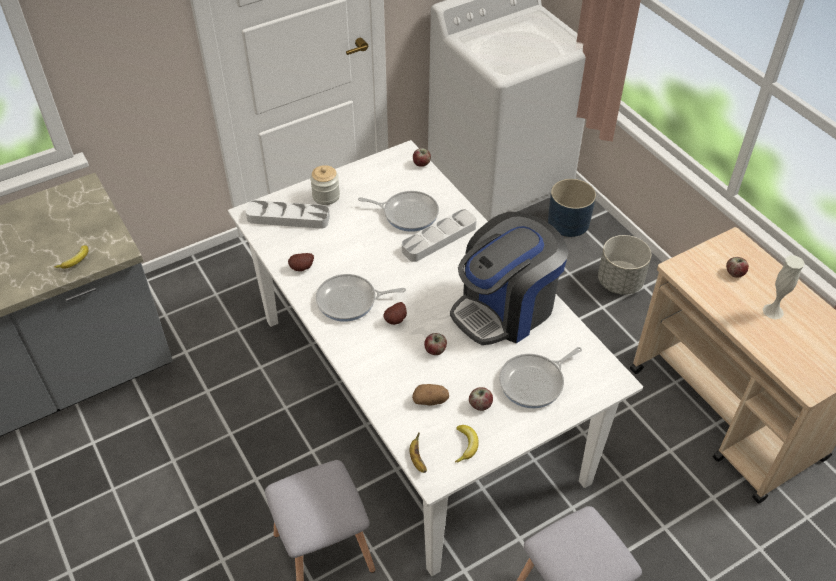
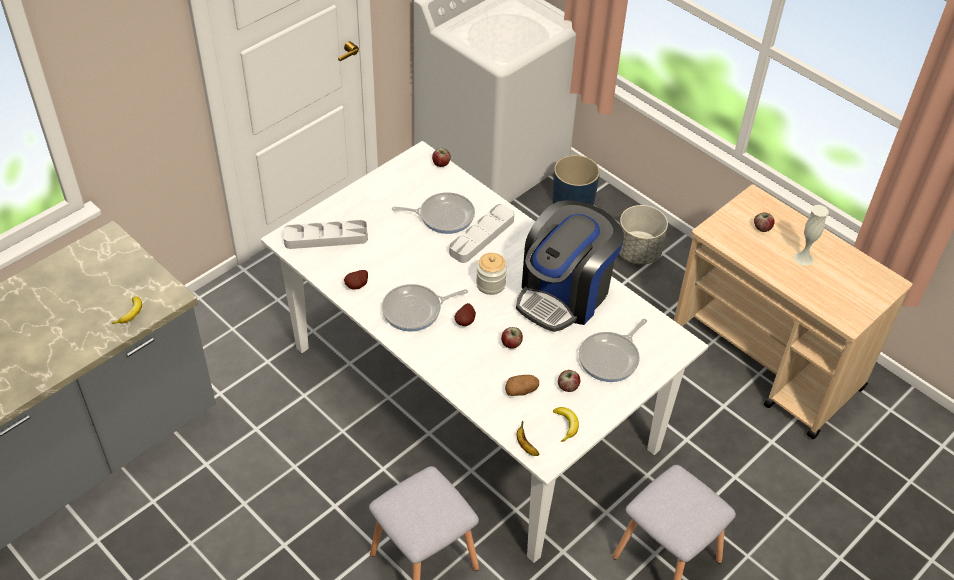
camera: 15 degrees left, 0 degrees up
jar [310,165,340,205] -> jar moved to [476,253,507,295]

